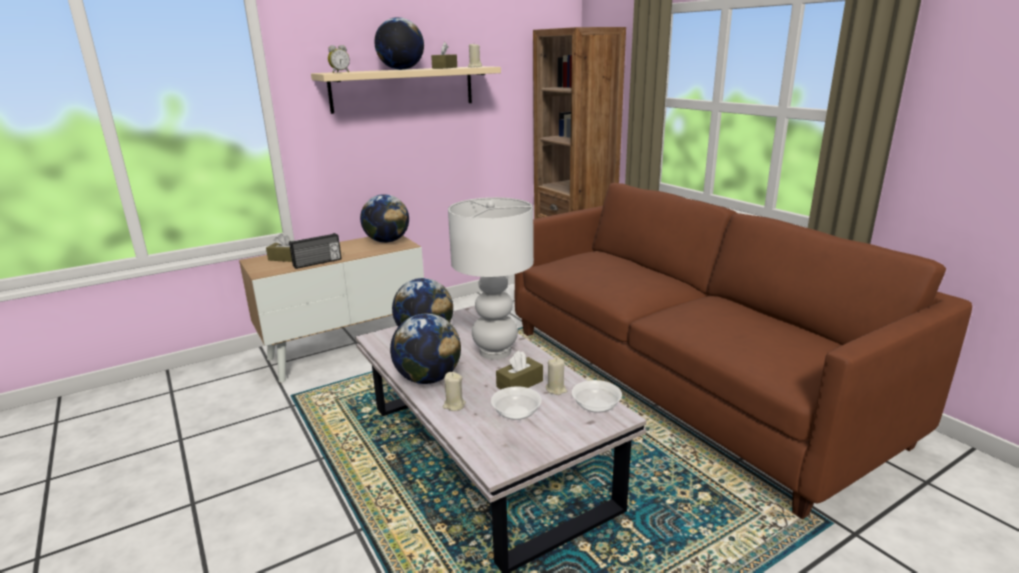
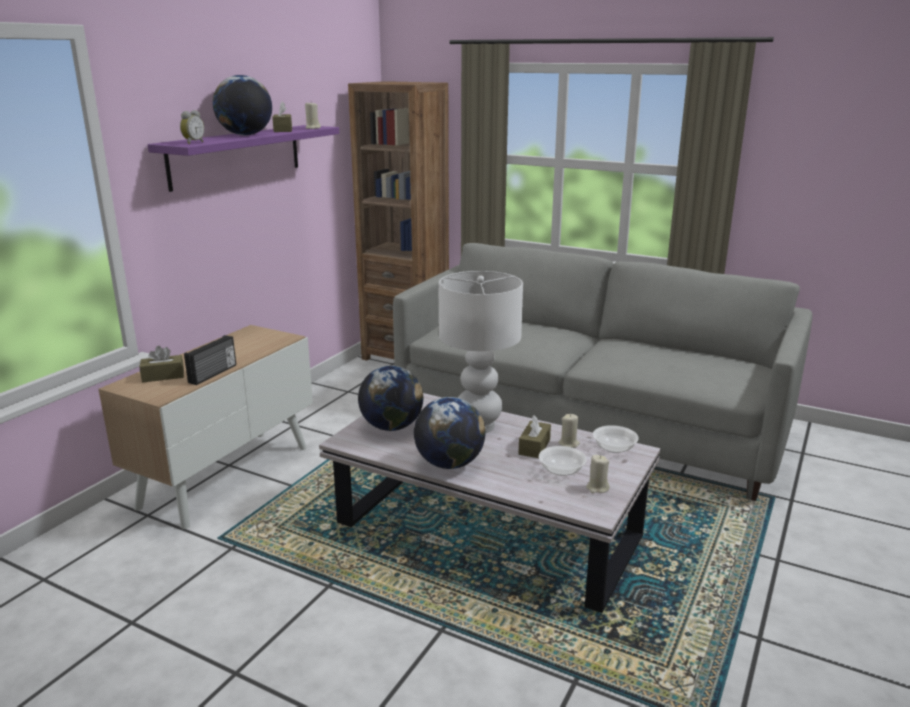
camera: 30 degrees left, 0 degrees up
beige shelf [311,66,501,114] -> purple shelf [148,125,339,192]
globe [360,194,409,243] -> none
beige candle [443,372,466,411] -> beige candle moved to [586,455,610,493]
brown sofa [515,183,972,519] -> grey sofa [393,243,812,501]

